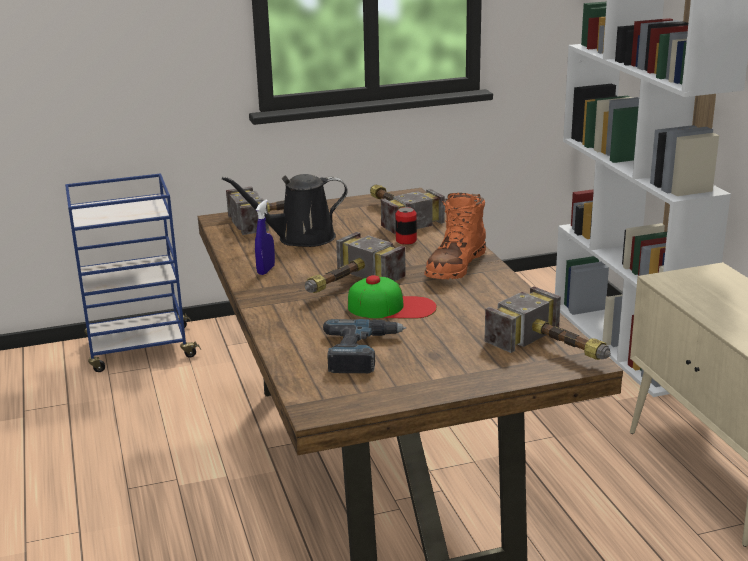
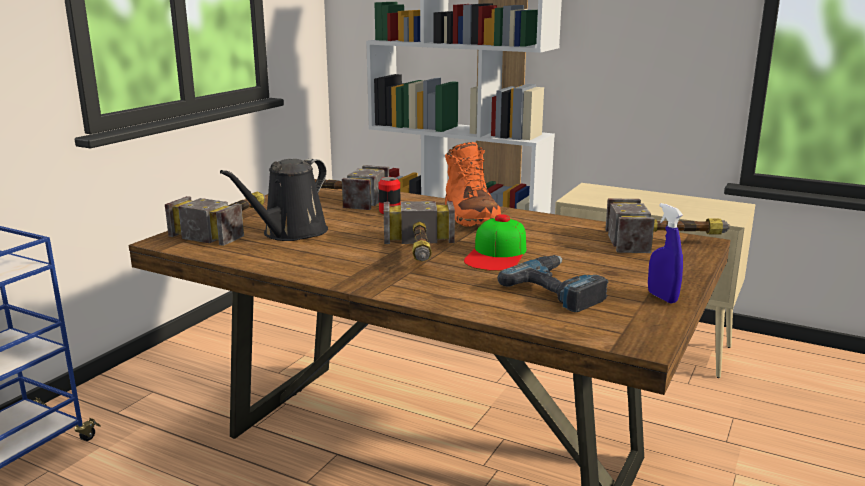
camera: 45 degrees left, 5 degrees down
blue spray bottle [255,200,275,275] -> blue spray bottle moved to [648,203,683,304]
cap [348,275,437,319] -> cap turned 150 degrees clockwise [464,214,526,271]

